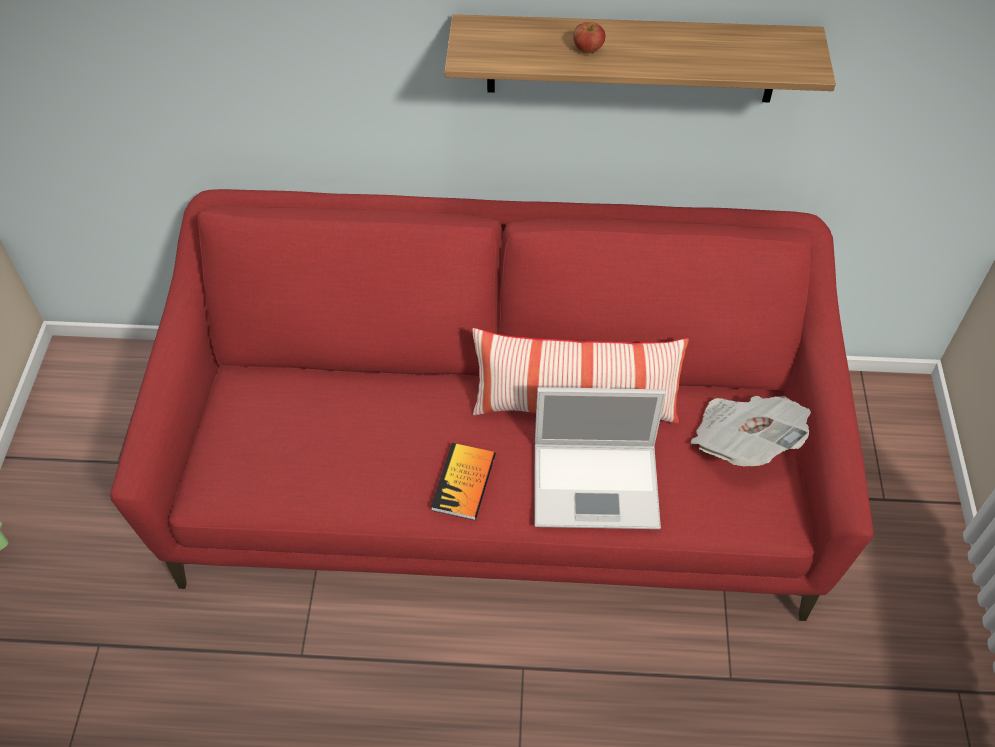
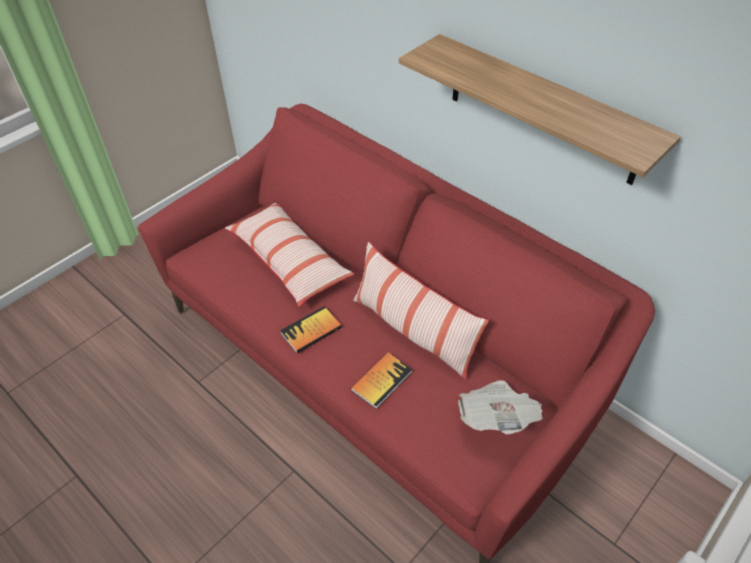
camera: 40 degrees right, 5 degrees down
laptop [535,387,666,529] -> book [351,352,412,409]
apple [573,22,605,53] -> none
none -> pillow [225,203,354,307]

